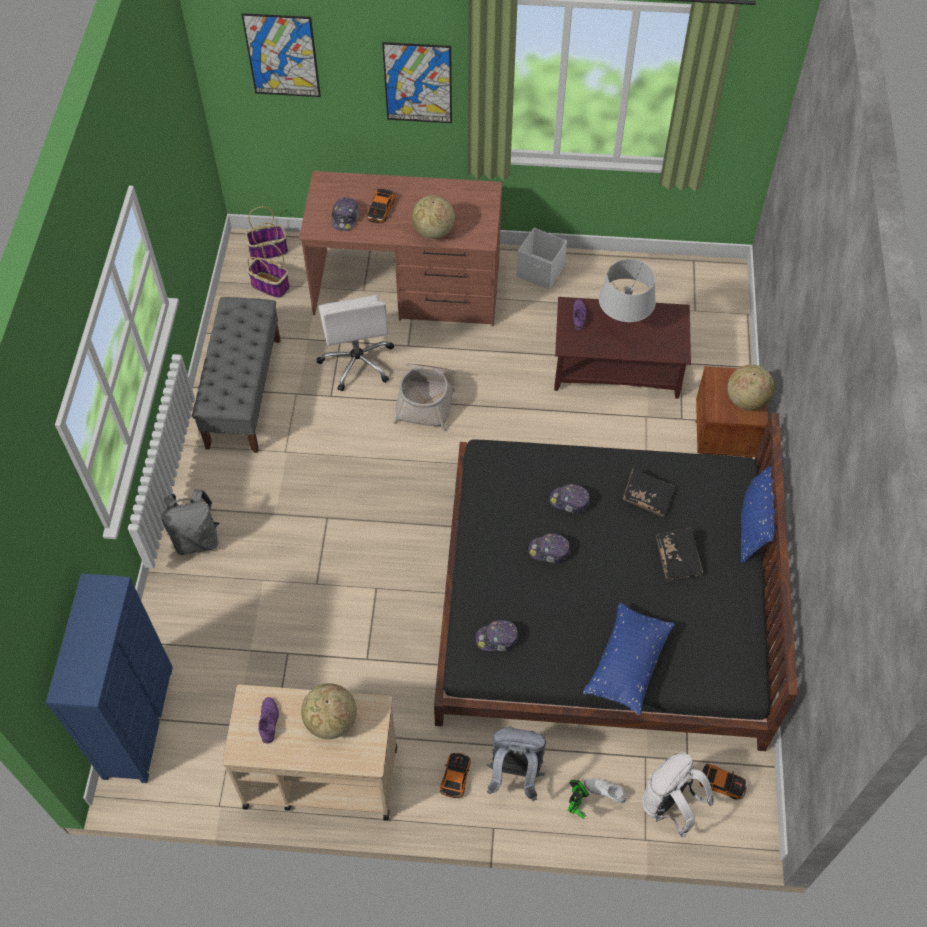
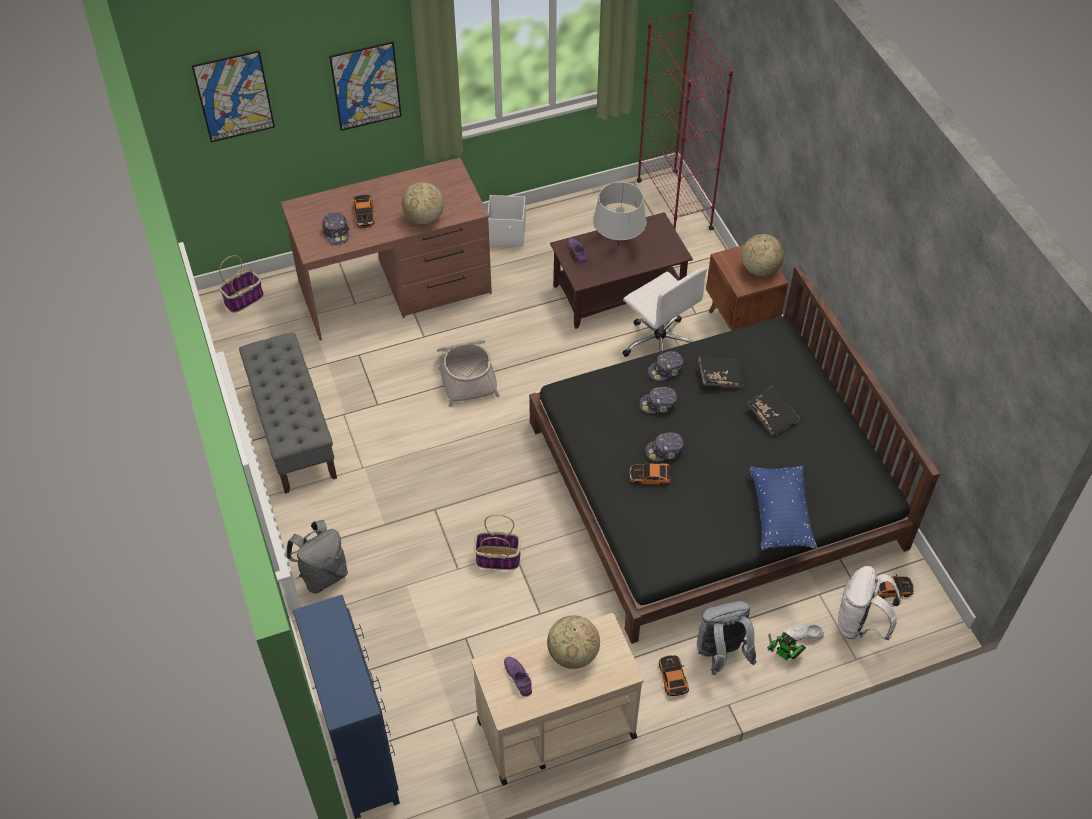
camera: 25 degrees left, 5 degrees down
basket [247,242,290,298] -> basket moved to [474,514,521,570]
white office chair [317,295,394,391] -> white office chair moved to [622,268,707,357]
cap [476,620,519,651] -> cap moved to [648,351,683,381]
toy robot [568,780,589,819] -> toy robot turned 120 degrees clockwise [767,632,806,661]
blue pillow [741,455,784,563] -> none
none -> toy car [629,462,672,486]
none -> red bookcase [637,12,733,231]

